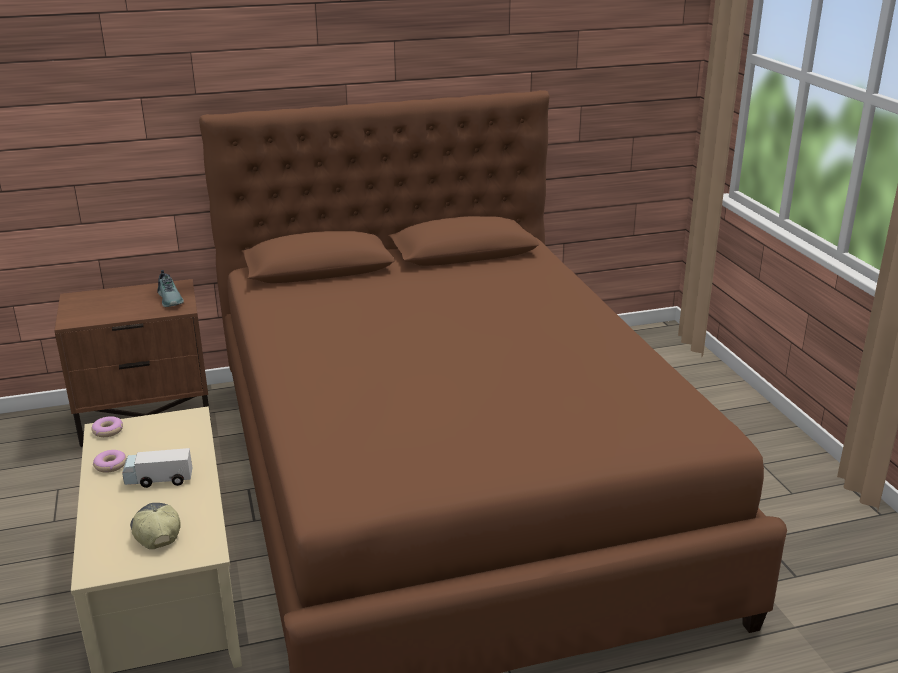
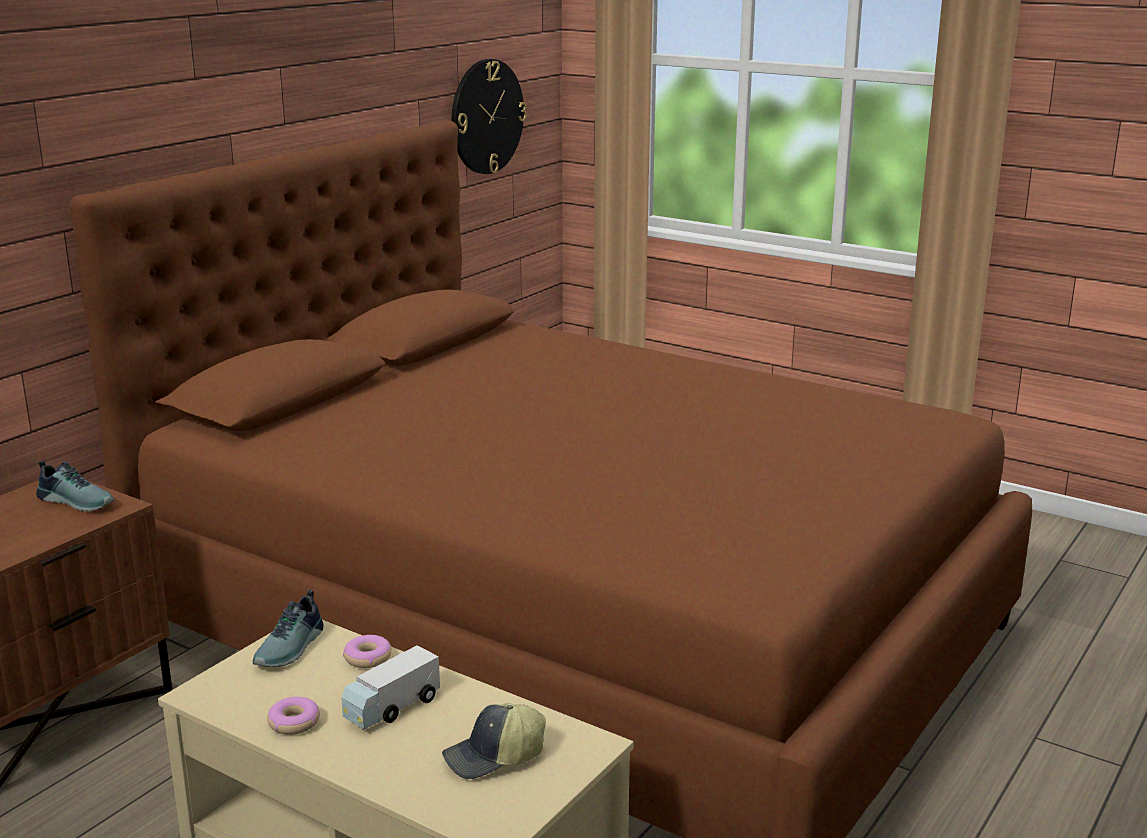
camera: 40 degrees left, 5 degrees down
donut [92,416,123,437] -> donut moved to [343,635,392,668]
cap [130,503,181,549] -> cap turned 45 degrees counterclockwise [442,703,546,779]
none -> shoe [252,590,324,667]
none -> wall clock [451,59,527,174]

